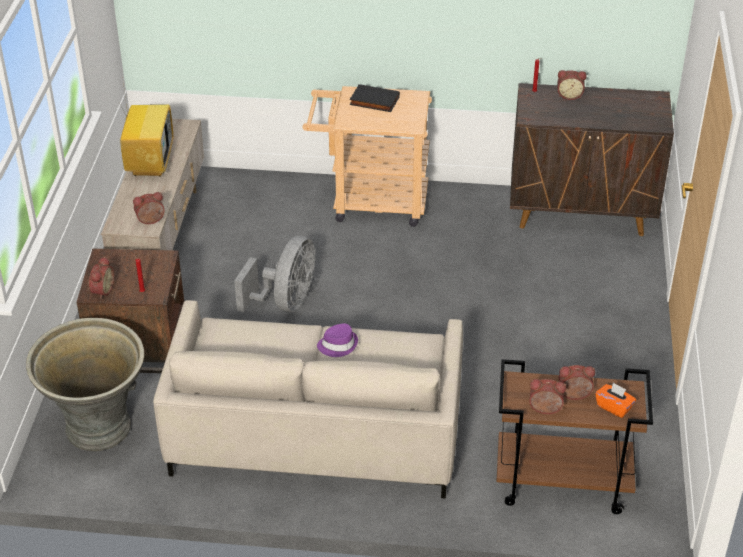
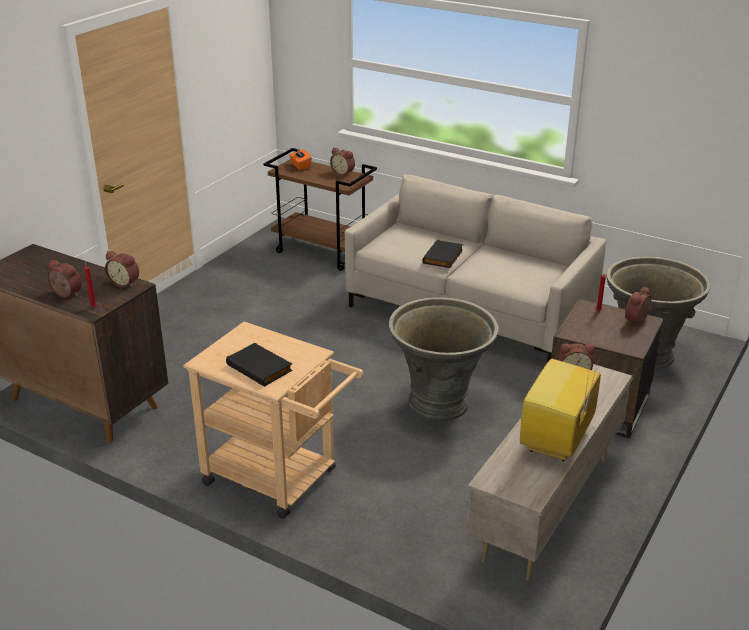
camera: 155 degrees left, 10 degrees down
grey fan [234,236,315,312] -> grey planter [389,297,499,421]
purple hat [317,323,358,357] -> black book [423,240,463,268]
alarm clock [558,365,595,400] -> alarm clock moved to [105,251,139,288]

